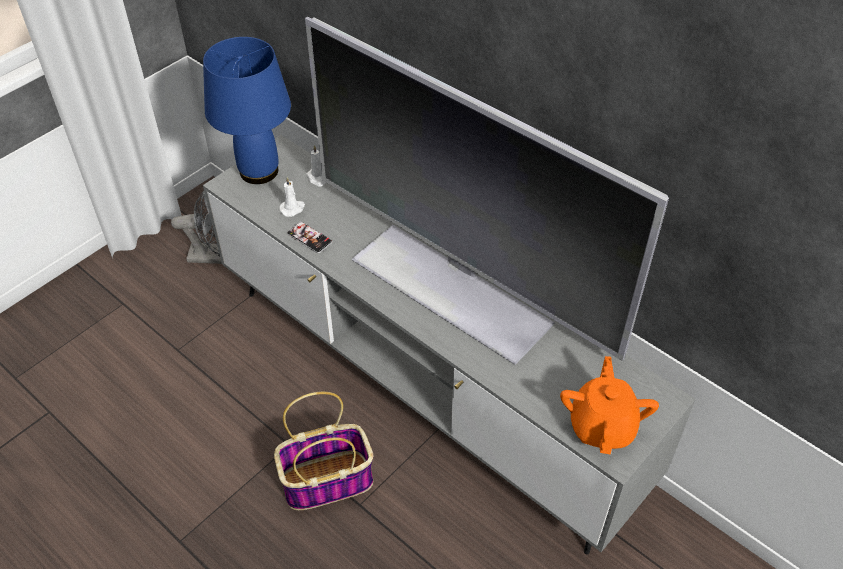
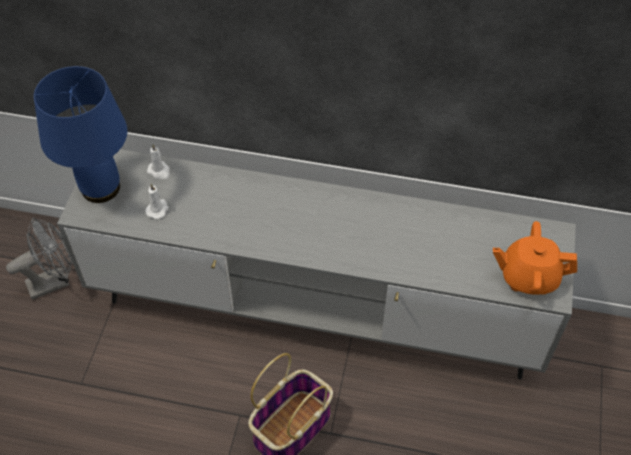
camera: 30 degrees left, 5 degrees up
phone [287,221,332,254] -> none
television [305,17,669,365] -> none
orange teapot [560,356,659,454] -> orange teapot turned 60 degrees counterclockwise [493,221,577,295]

